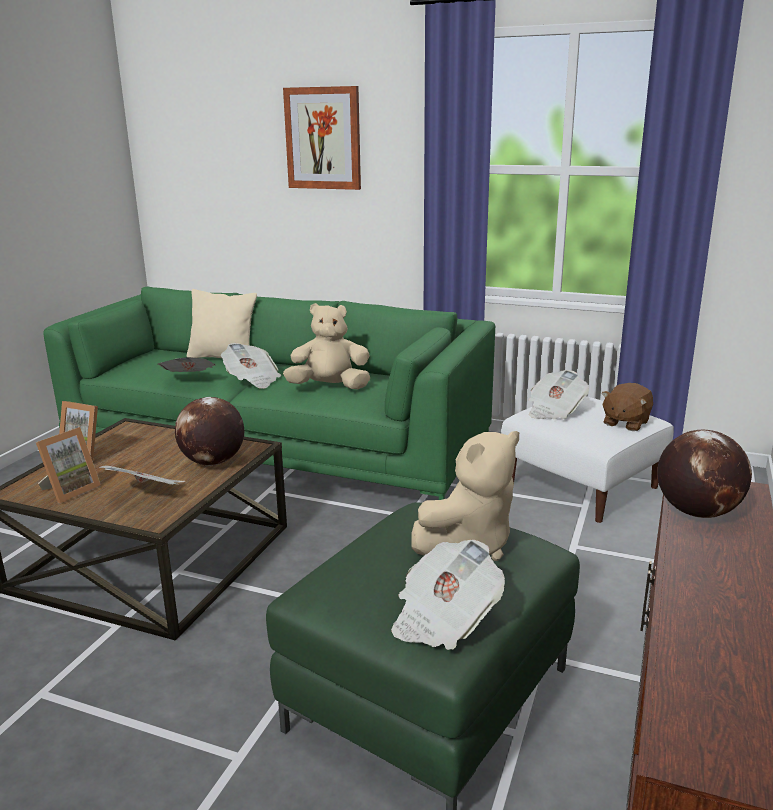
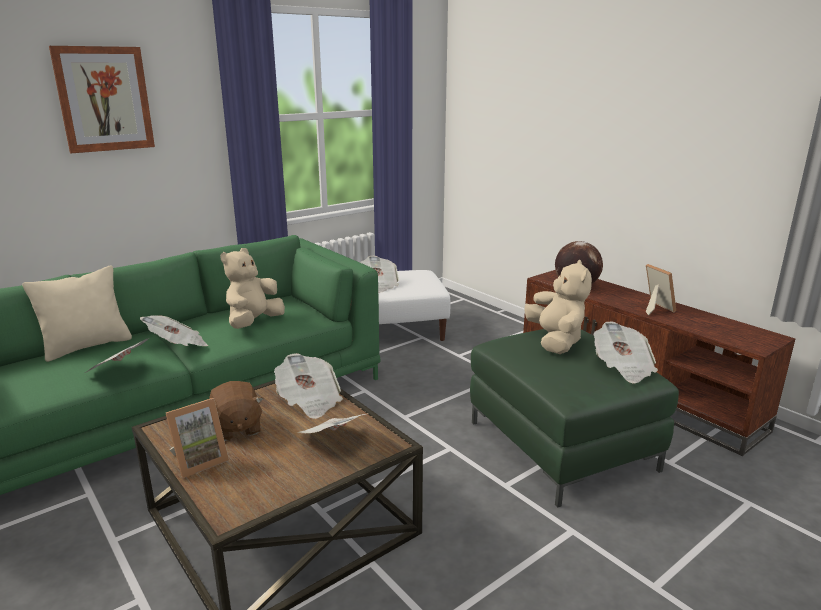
camera: 60 degrees left, 0 degrees up
picture frame [36,427,101,503] -> picture frame moved to [646,264,676,315]
globe [175,397,245,466] -> newspaper [274,353,343,419]
brown plush toy [602,383,653,431] -> brown plush toy moved to [209,381,263,441]

